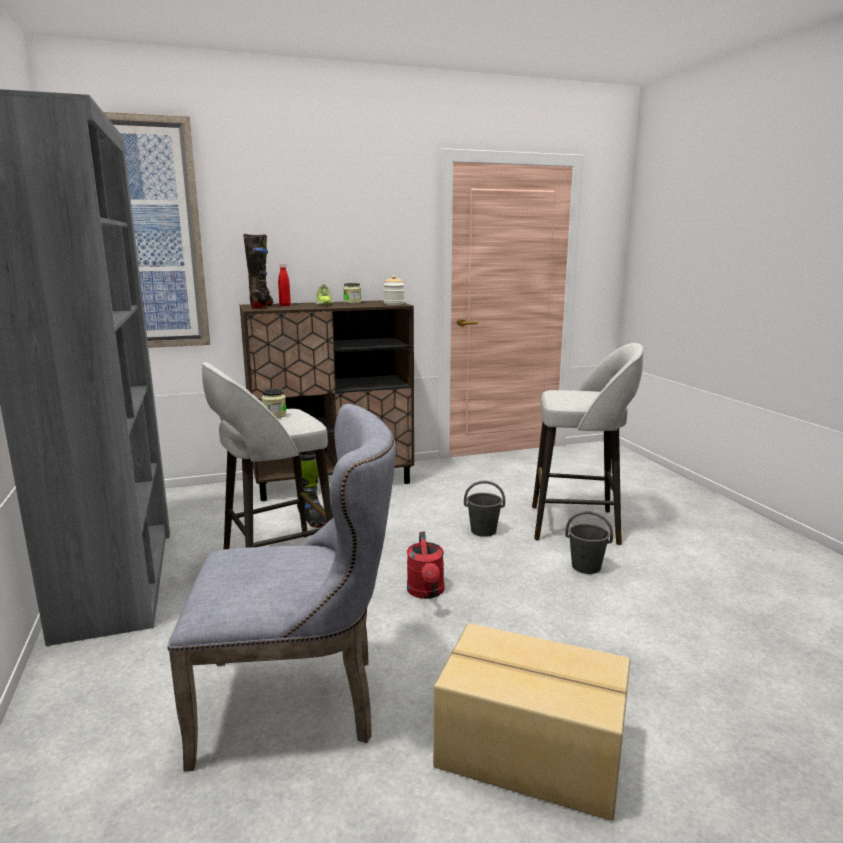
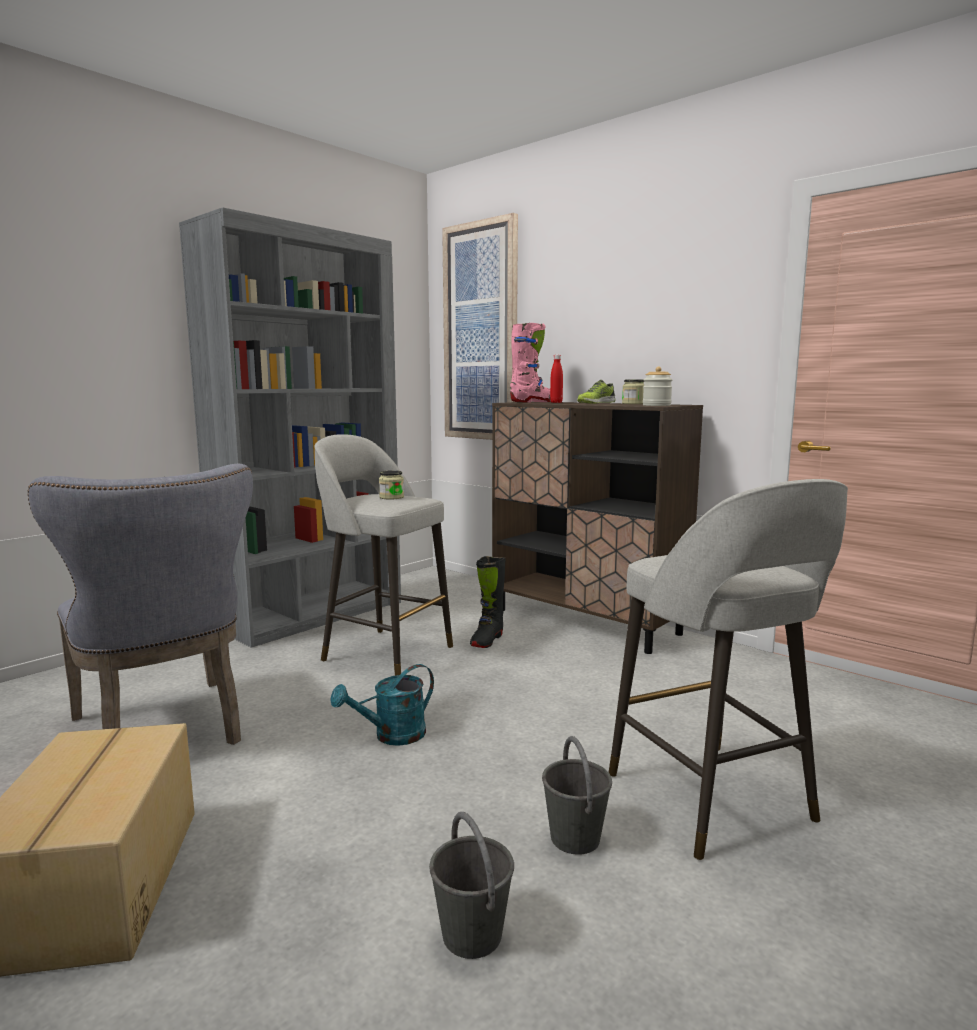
camera: 60 degrees right, 5 degrees down
black boot [243,234,274,308] -> pink boot [510,323,551,403]
red watering can [407,532,444,599] -> turquoise watering can [330,664,434,746]
grey bucket [464,481,505,537] -> grey bucket moved to [429,812,514,959]

